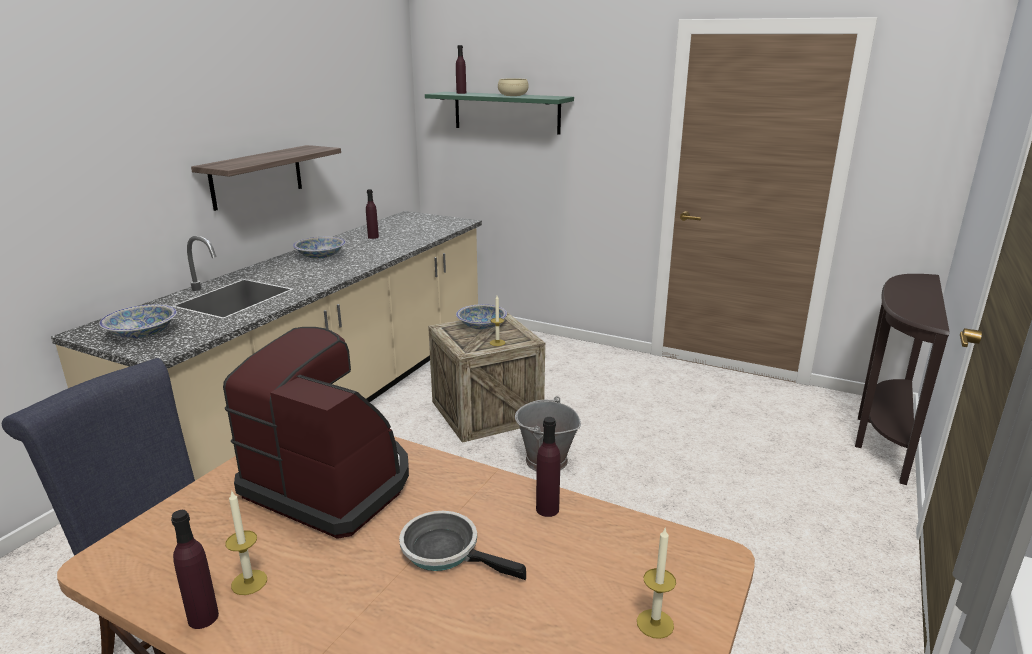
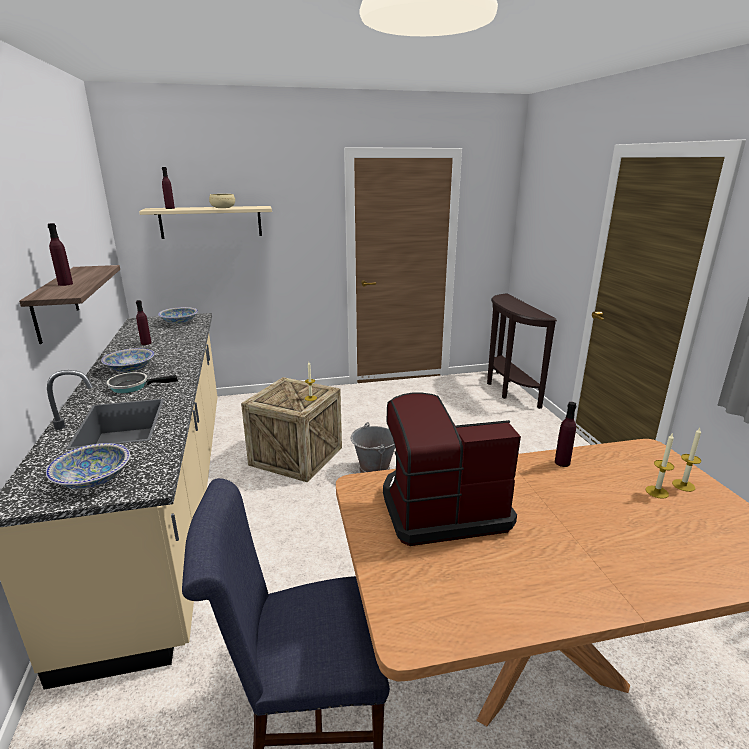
camera: 40 degrees left, 0 degrees up
purple bottle [171,510,219,629] -> purple bottle moved to [48,223,73,286]
candle [225,491,267,595] -> candle moved to [646,434,674,499]
frying pan [399,511,526,580] -> frying pan moved to [107,372,178,393]
green shelf [425,92,574,135] -> beige shelf [139,206,272,239]
bowl [456,304,507,329] -> bowl moved to [158,307,198,323]

